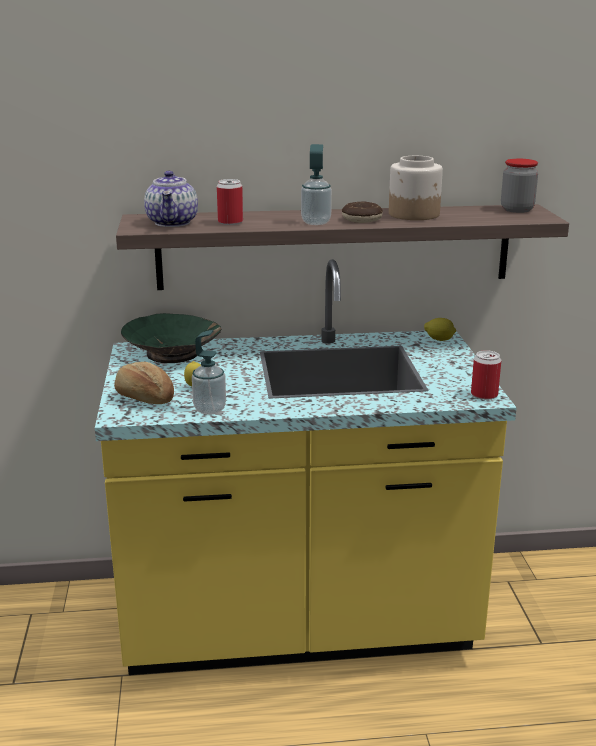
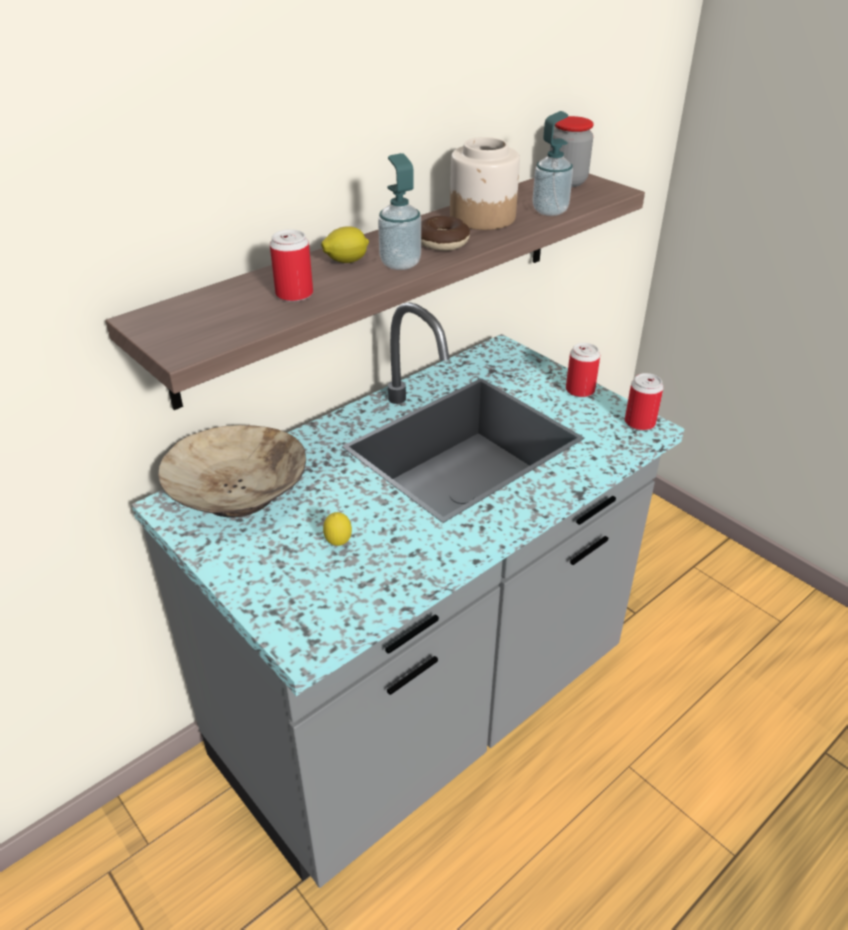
camera: 35 degrees left, 15 degrees up
yellow counter [95,259,517,675] -> grey counter [131,302,684,888]
bread [114,362,174,404] -> none
green bowl [121,313,221,363] -> beige bowl [158,425,306,517]
teapot [144,171,198,227] -> none
soap dispenser [192,330,226,415] -> soap dispenser moved to [532,111,573,216]
lemon [424,318,456,341] -> lemon moved to [321,226,369,263]
none -> can [566,343,600,397]

